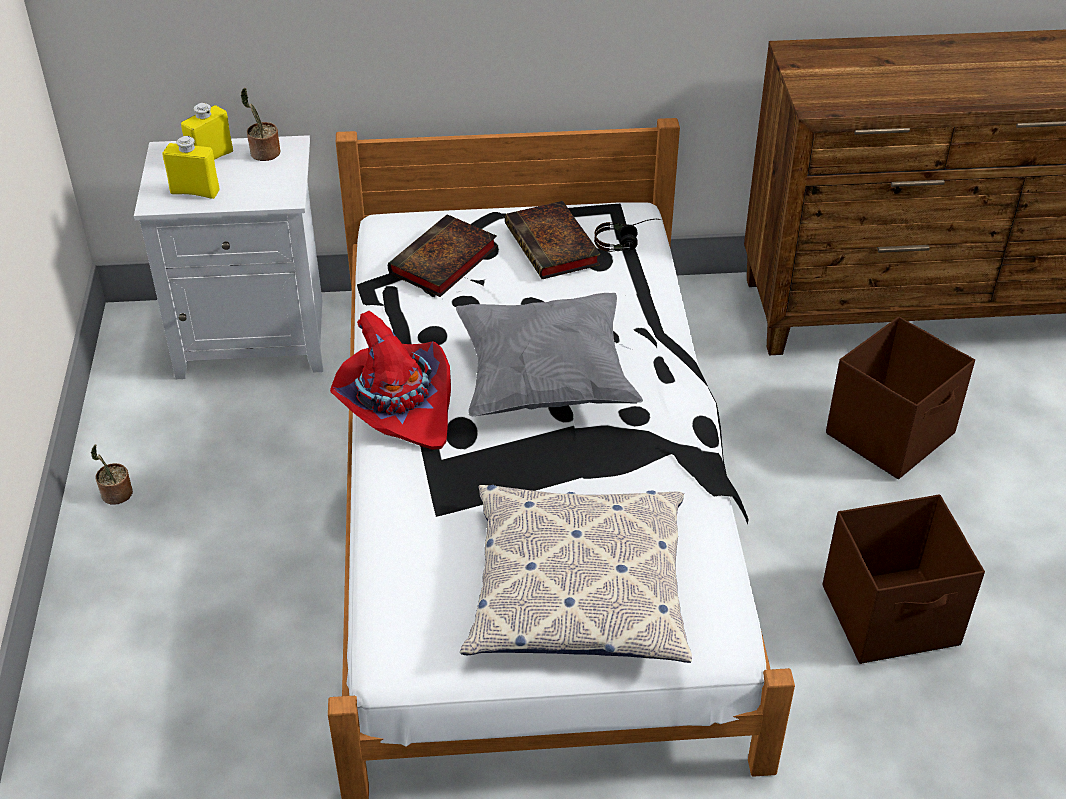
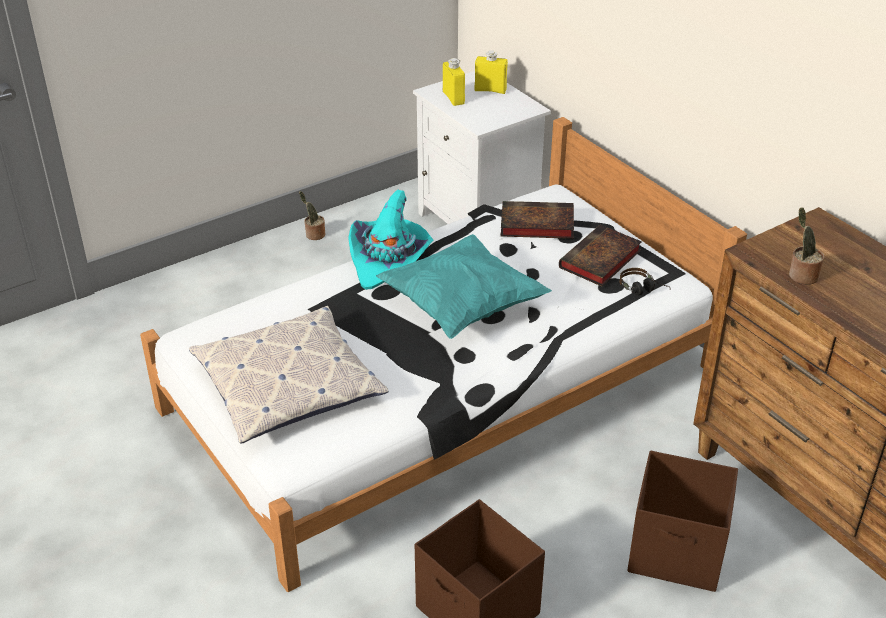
camera: 60 degrees right, 5 degrees down
potted plant [240,88,280,161] -> potted plant moved to [789,207,824,285]
red hat [330,311,451,450] -> turquoise hat [348,189,433,290]
grey pillow [456,293,643,416] -> turquoise pillow [376,234,552,339]

